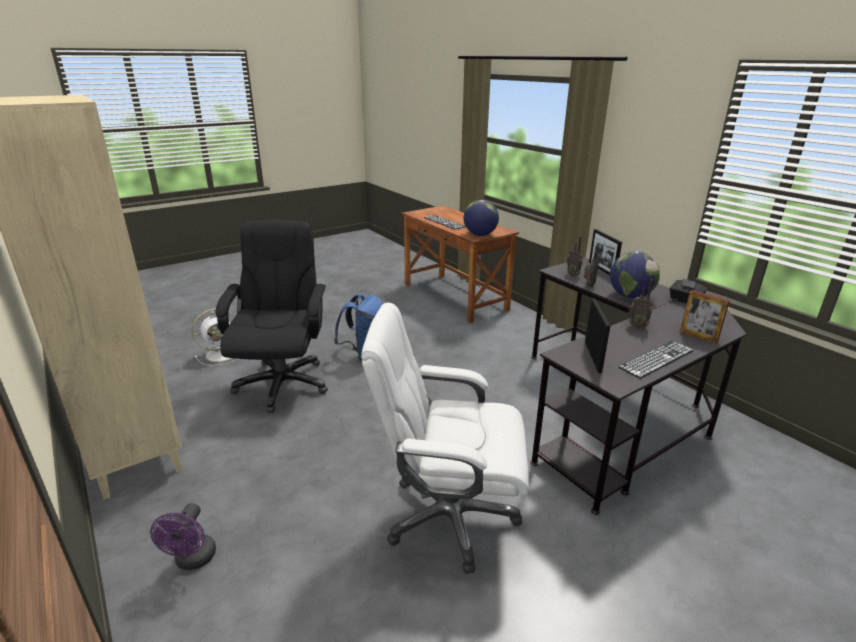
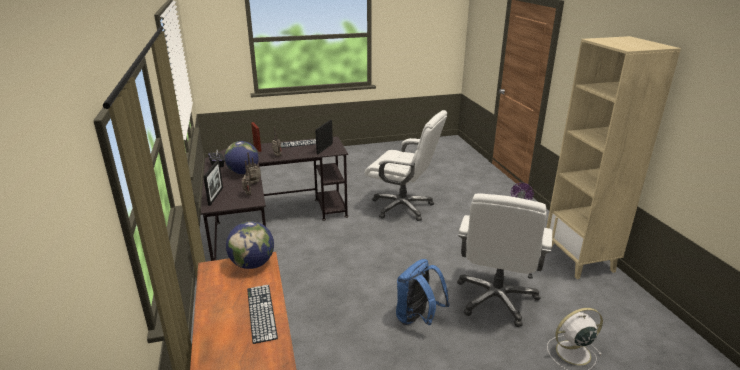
camera: 160 degrees left, 0 degrees up
black office chair [216,220,328,413] -> white office chair [457,193,552,327]

